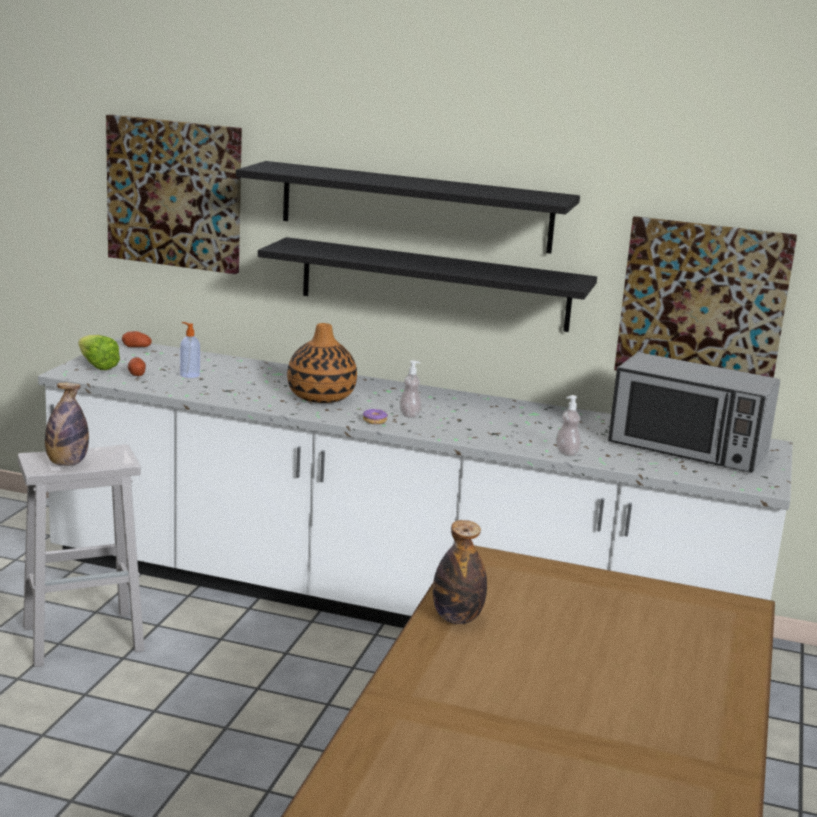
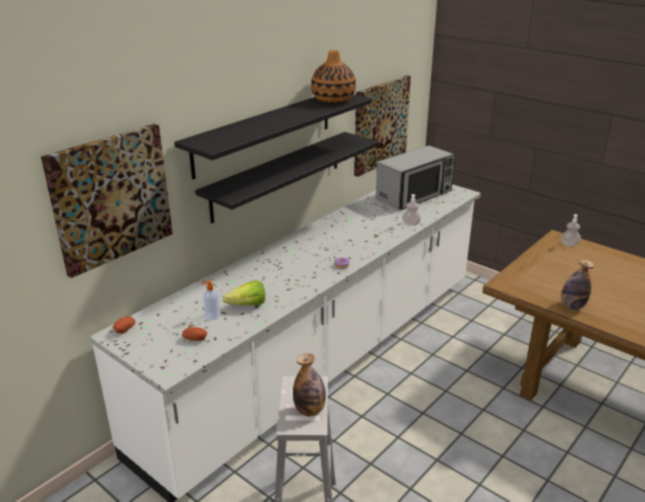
camera: 65 degrees left, 10 degrees up
lettuce [78,335,120,370] -> lettuce moved to [223,280,265,305]
vase [287,323,357,403] -> vase moved to [311,50,356,103]
soap dispenser [399,360,422,418] -> soap dispenser moved to [561,214,581,246]

